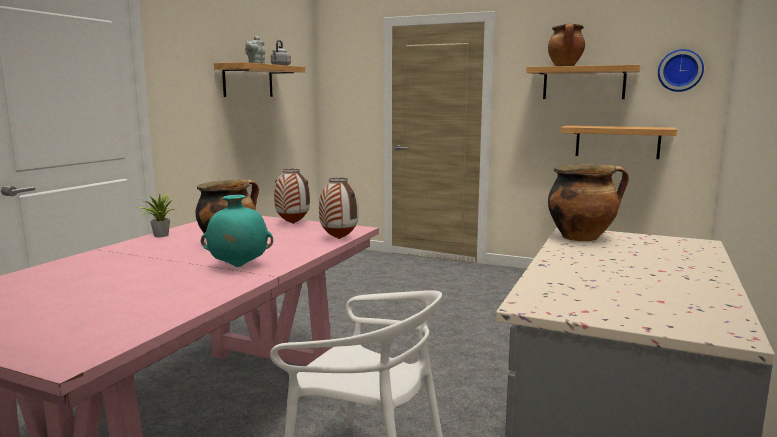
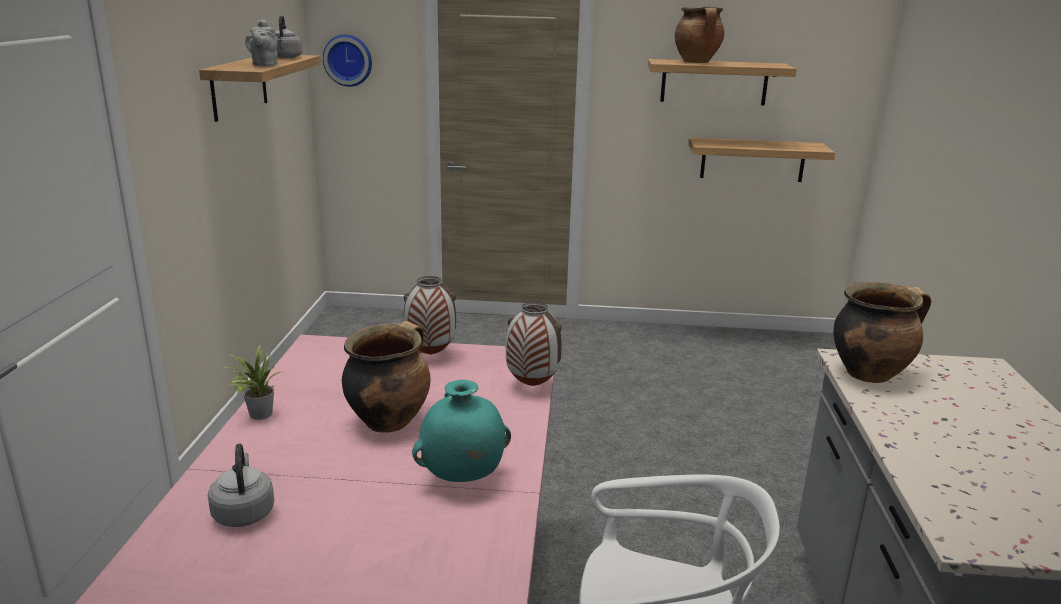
camera: 20 degrees left, 10 degrees up
wall clock [658,49,704,92] -> wall clock moved to [323,34,372,87]
none -> grey kettle [208,444,274,527]

